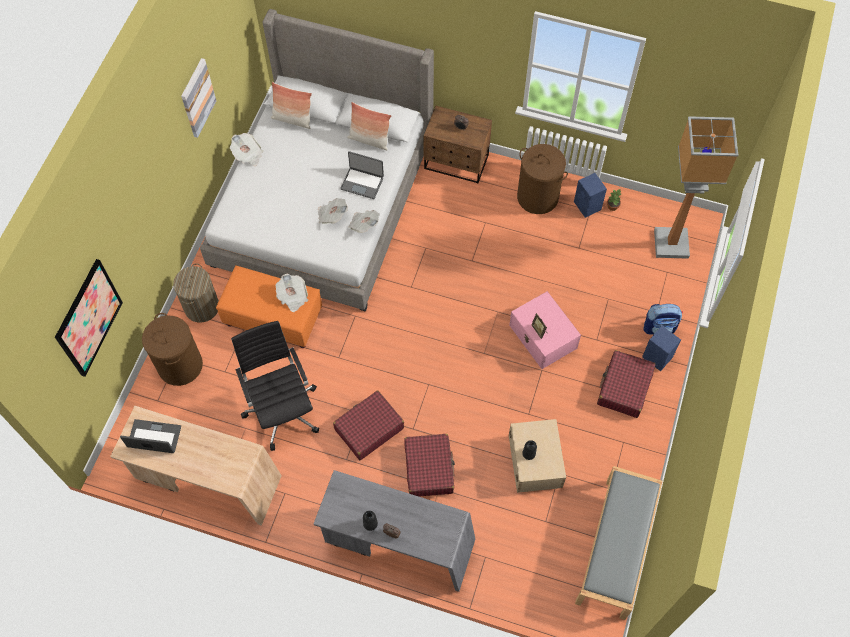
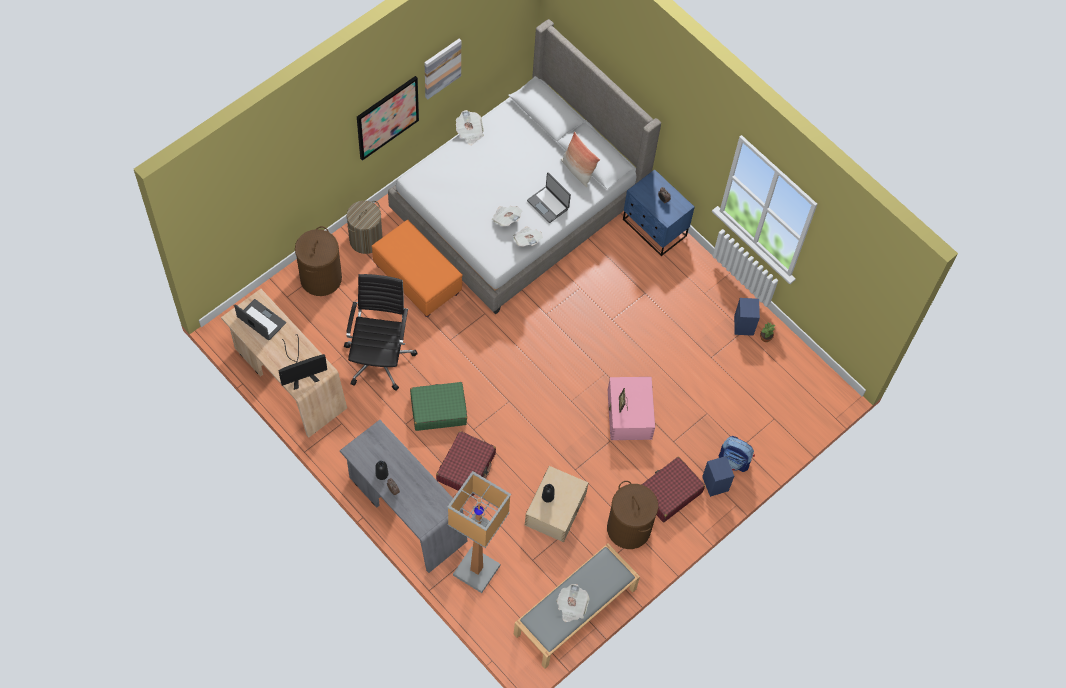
camera: 25 degrees right, 0 degrees up
picture [55,259,123,377] -> picture moved to [357,76,419,161]
pillow [271,82,312,129] -> none
newspaper [276,273,308,312] -> newspaper moved to [556,584,590,622]
red suitcase [333,390,404,460] -> green suitcase [410,382,467,431]
brown nightstand [423,106,492,183] -> blue nightstand [623,169,695,256]
brown laundry basket [517,144,568,214] -> brown laundry basket moved to [607,481,658,549]
floor lamp [654,116,738,259] -> floor lamp moved to [447,471,511,593]
none -> monitor [278,334,327,390]

